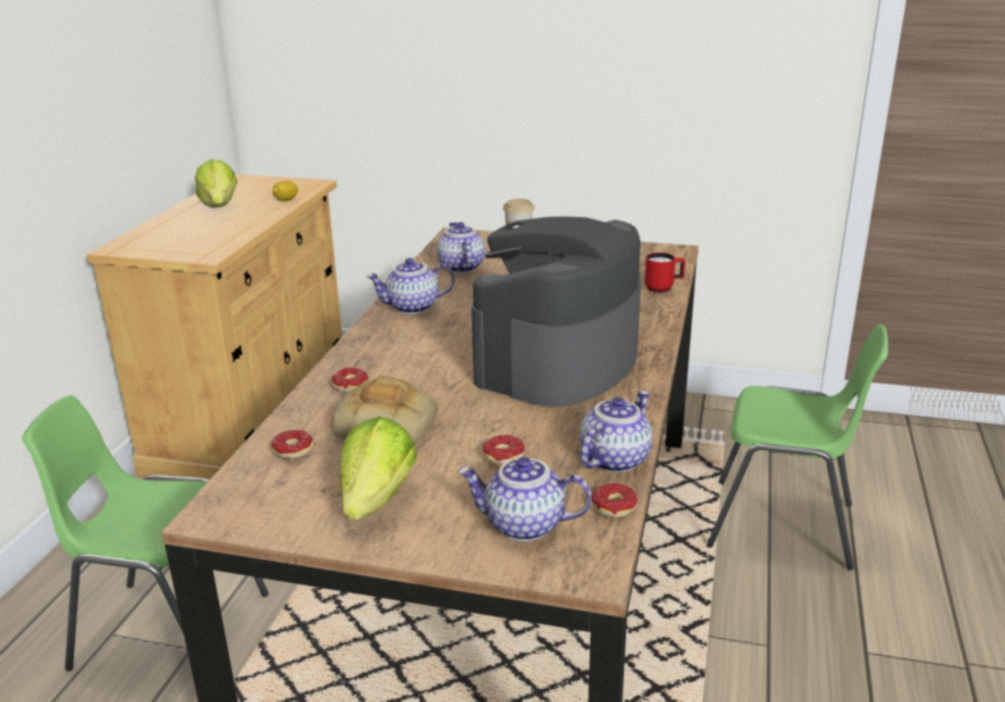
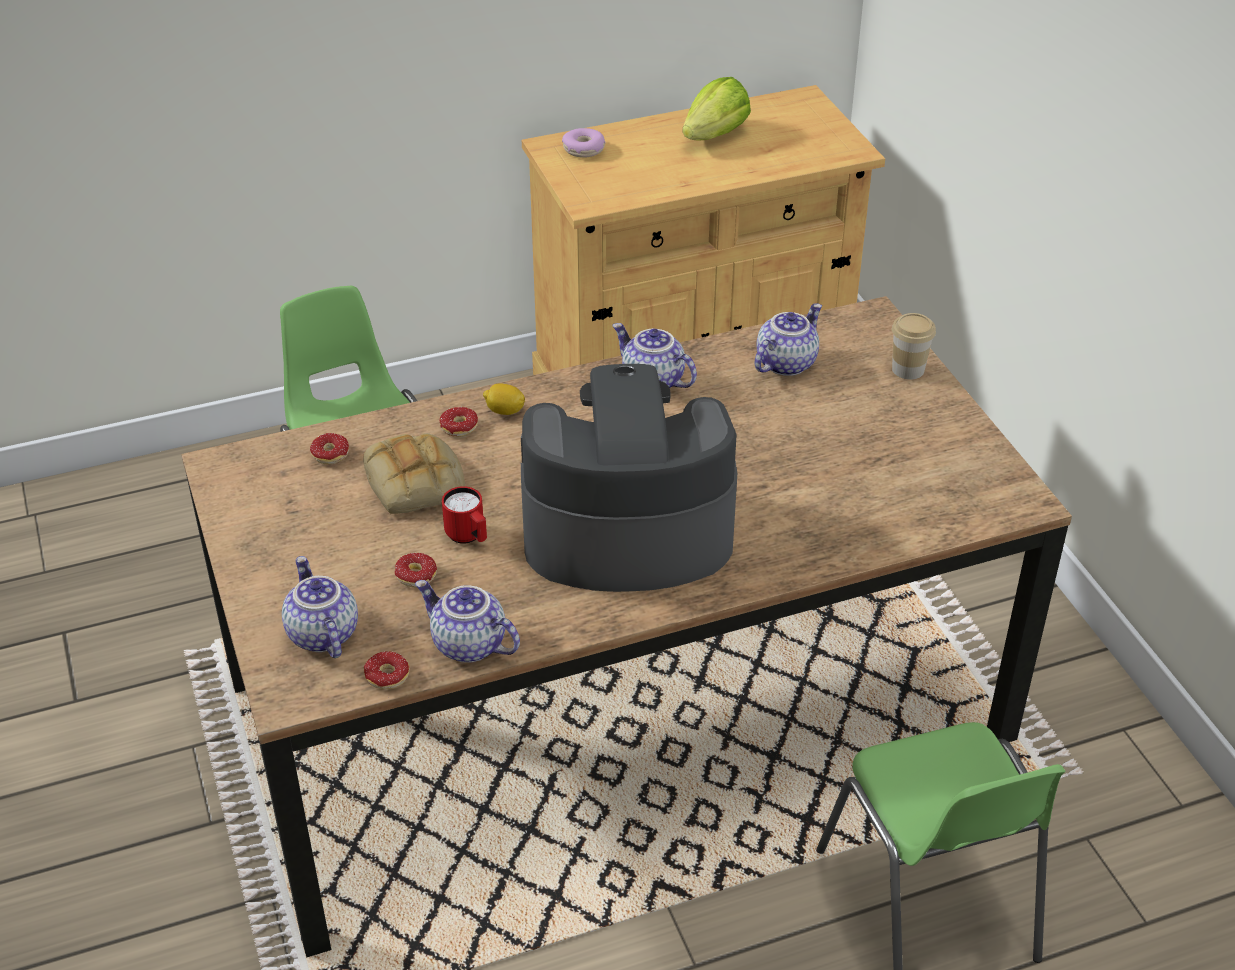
camera: 55 degrees right, 15 degrees up
lemon [273,181,298,201] -> lemon moved to [483,383,525,415]
lettuce [340,416,417,520] -> none
teapot [580,391,652,473] -> teapot turned 150 degrees counterclockwise [415,580,520,663]
red mug [645,252,685,293] -> red mug moved to [442,486,487,544]
none -> donut [562,128,606,158]

